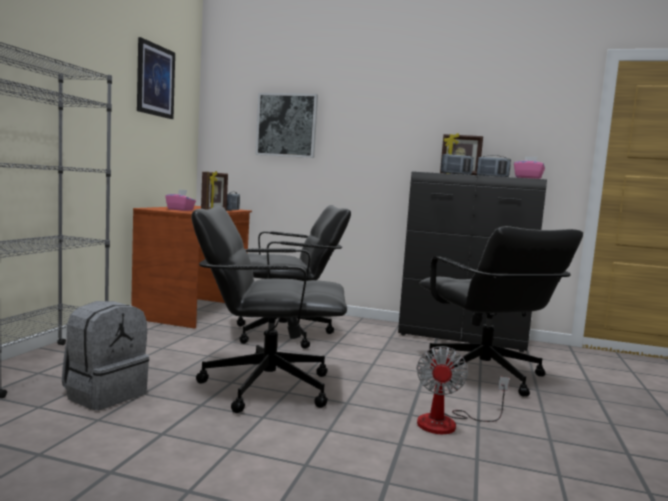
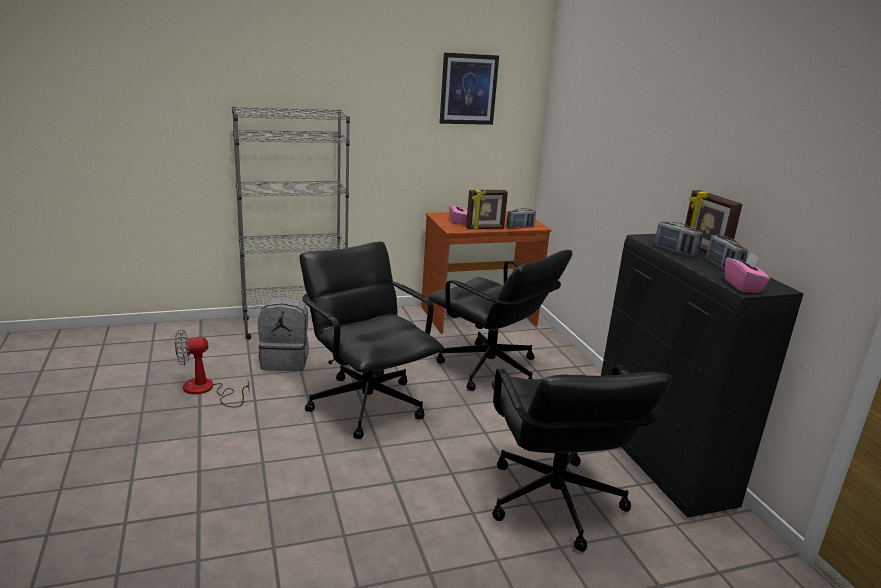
camera: 55 degrees right, 15 degrees up
picture [255,93,318,158] -> none
fan [416,346,509,434] -> fan moved to [175,329,250,407]
black office chair [420,226,583,397] -> black office chair turned 45 degrees counterclockwise [492,365,672,552]

